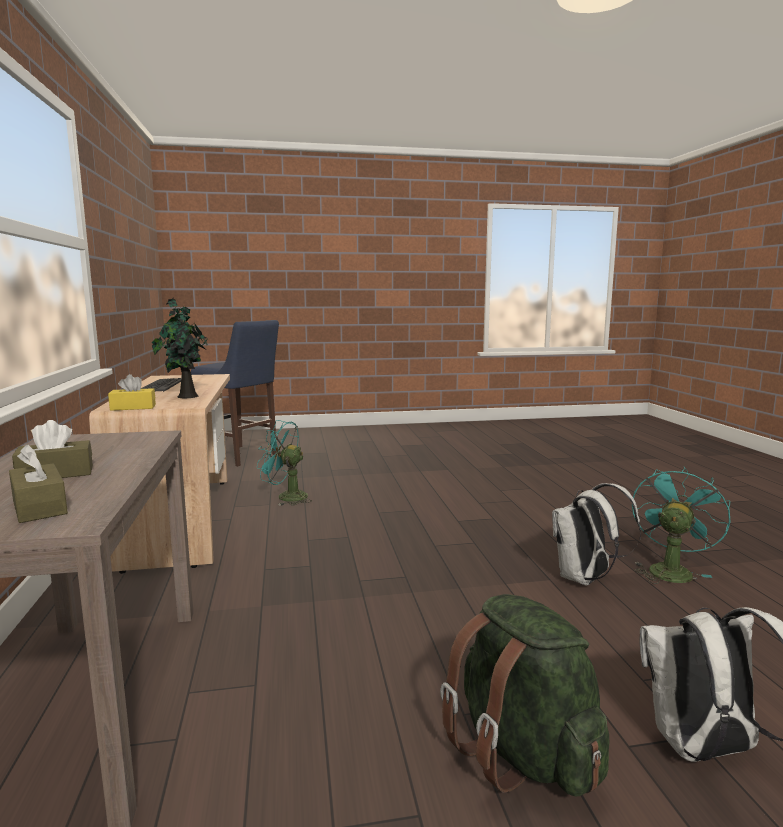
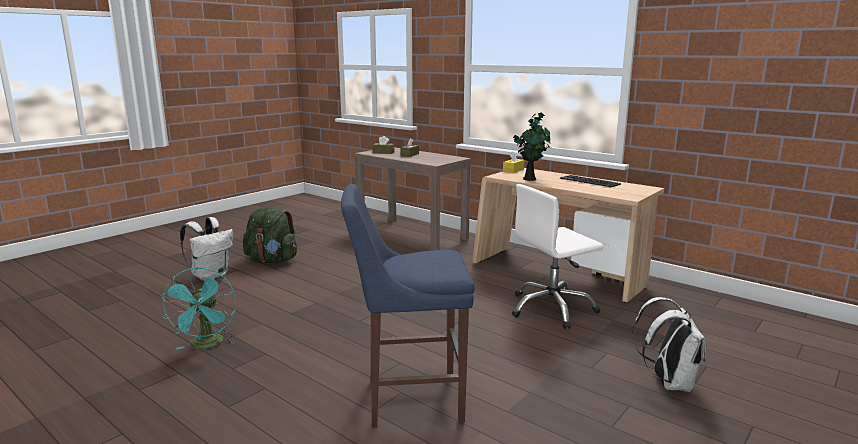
camera: 140 degrees right, 5 degrees up
blue stool [191,320,279,466] -> blue stool moved to [341,184,474,428]
turquoise fan [257,420,312,505] -> white office chair [512,184,603,329]
white backpack [552,483,641,586] -> white backpack moved to [632,297,706,392]

